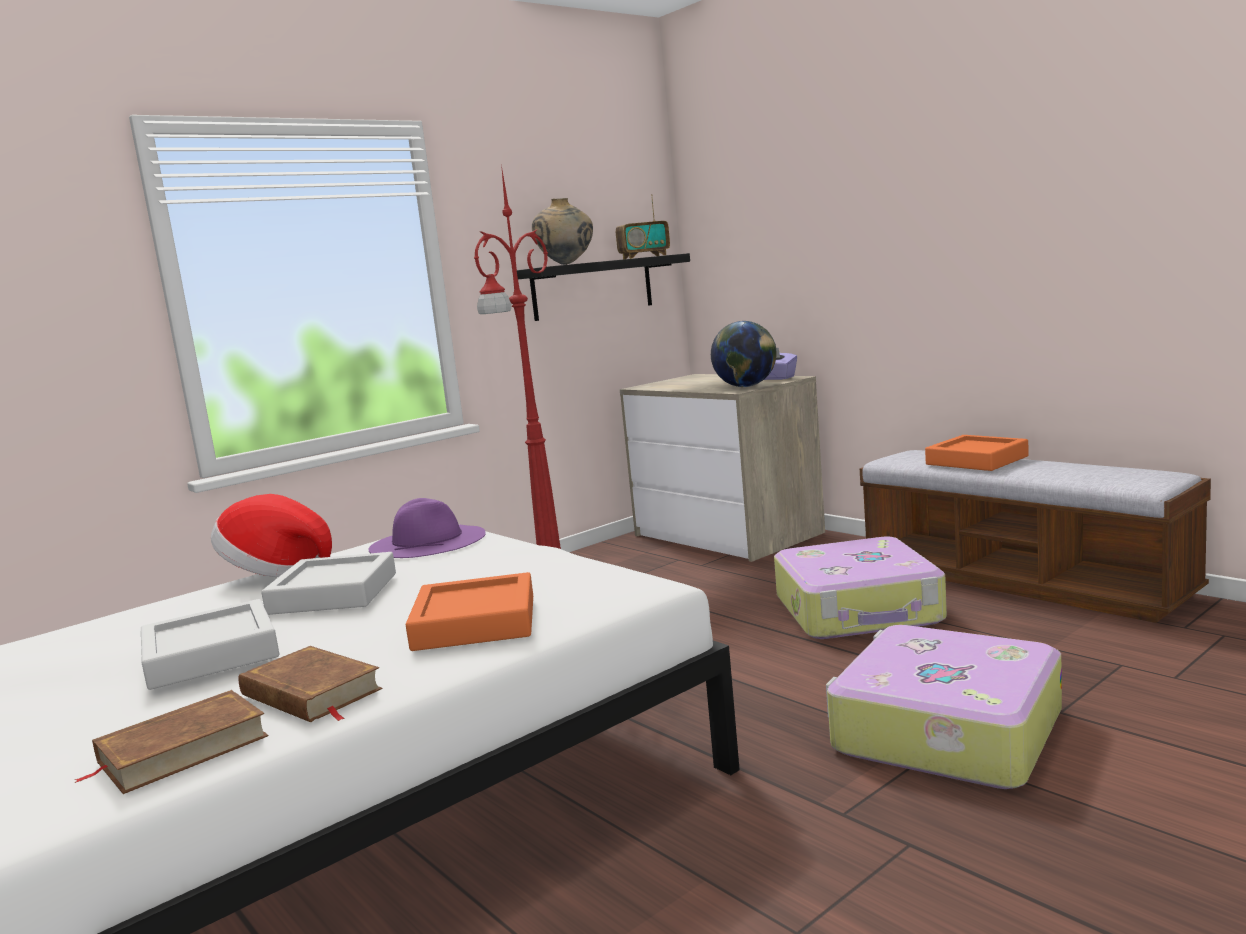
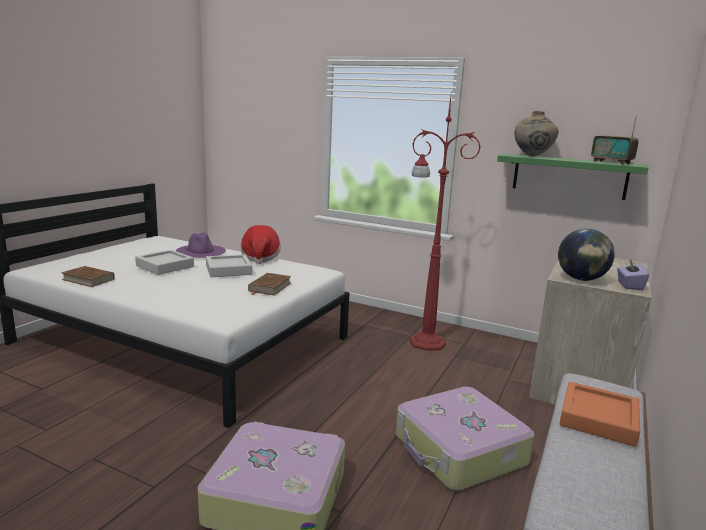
camera: 65 degrees right, 5 degrees up
brown book [238,646,382,722] -> brown book moved to [248,273,291,295]
purple hat [369,498,486,558] -> purple hat moved to [176,232,226,258]
orange tray [406,572,533,651] -> none
black shelf [517,253,690,321] -> green shelf [497,154,648,200]

